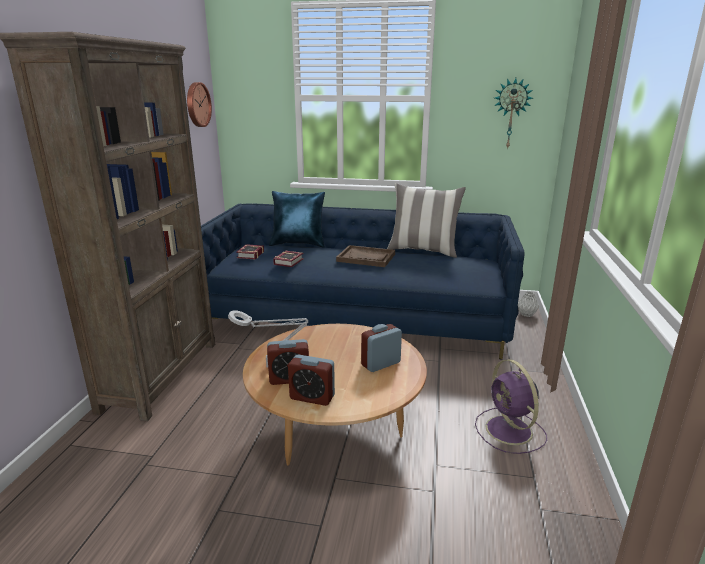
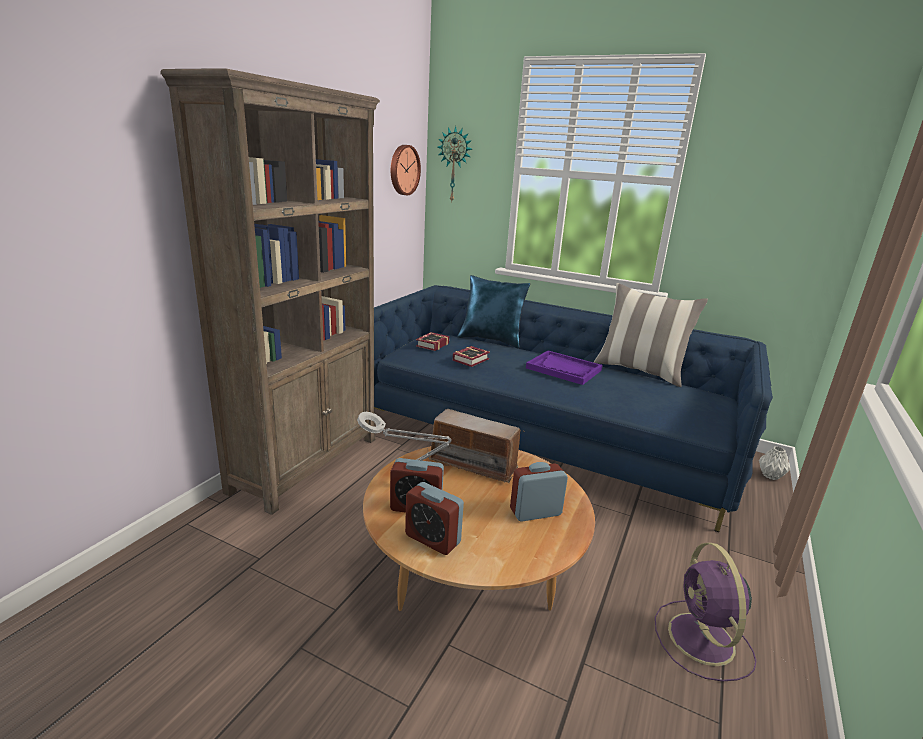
camera: 15 degrees right, 0 degrees up
brown tray [336,245,395,267] -> purple tray [526,351,603,385]
wall clock [494,78,533,150] -> wall clock moved to [438,126,472,201]
none -> radio [427,409,525,483]

